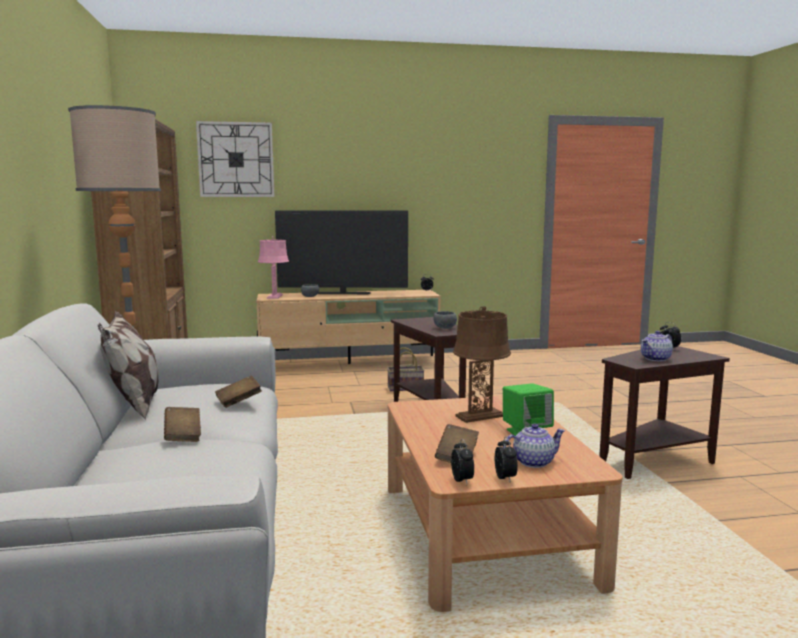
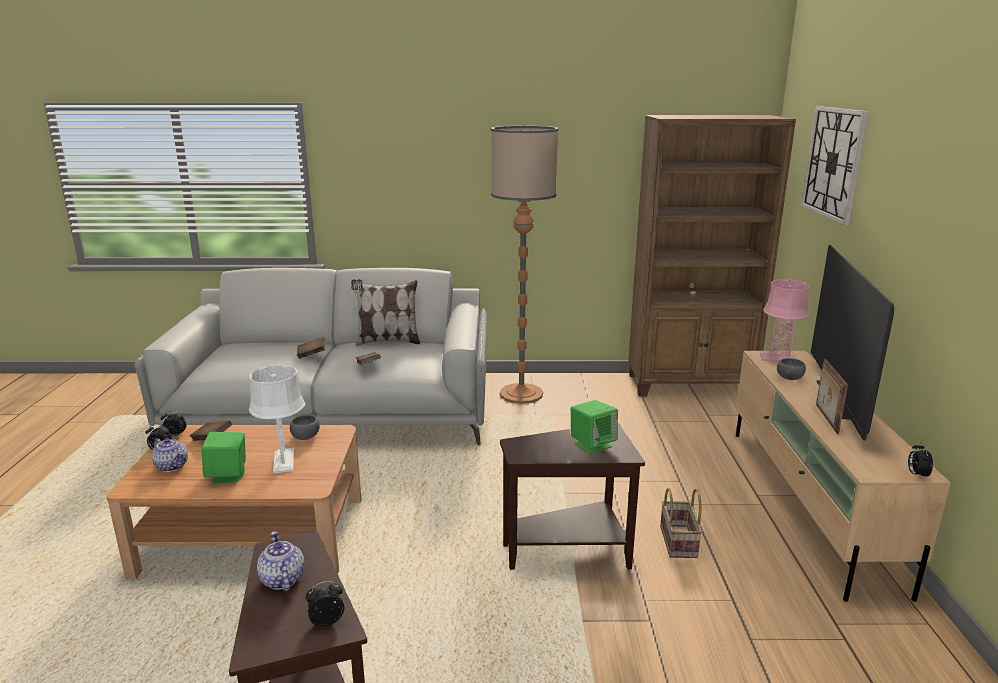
camera: 100 degrees right, 10 degrees up
grey bowl [434,311,457,329] -> grey bowl moved to [290,415,320,440]
brown table lamp [453,306,511,423] -> white table lamp [249,365,305,474]
teapot [503,424,565,468] -> teapot turned 45 degrees counterclockwise [152,438,188,472]
none -> green speaker [571,400,618,455]
none -> picture frame [816,359,848,434]

